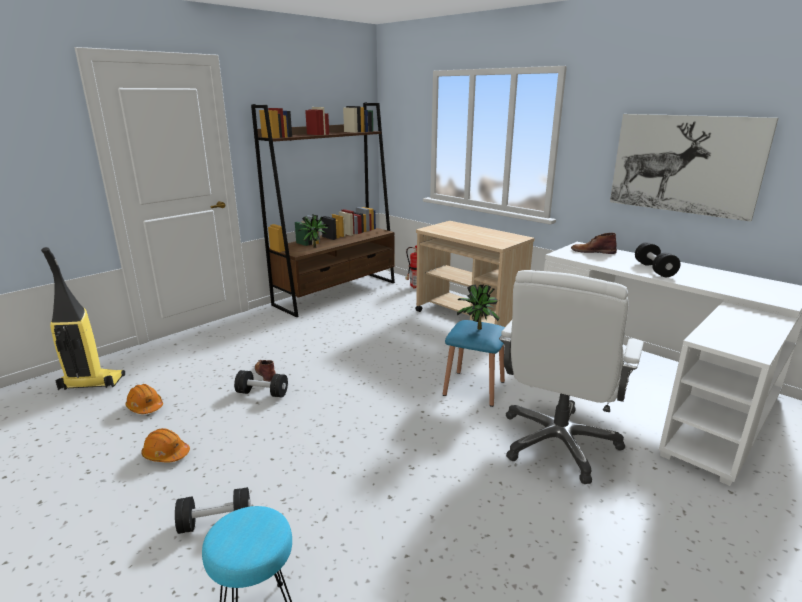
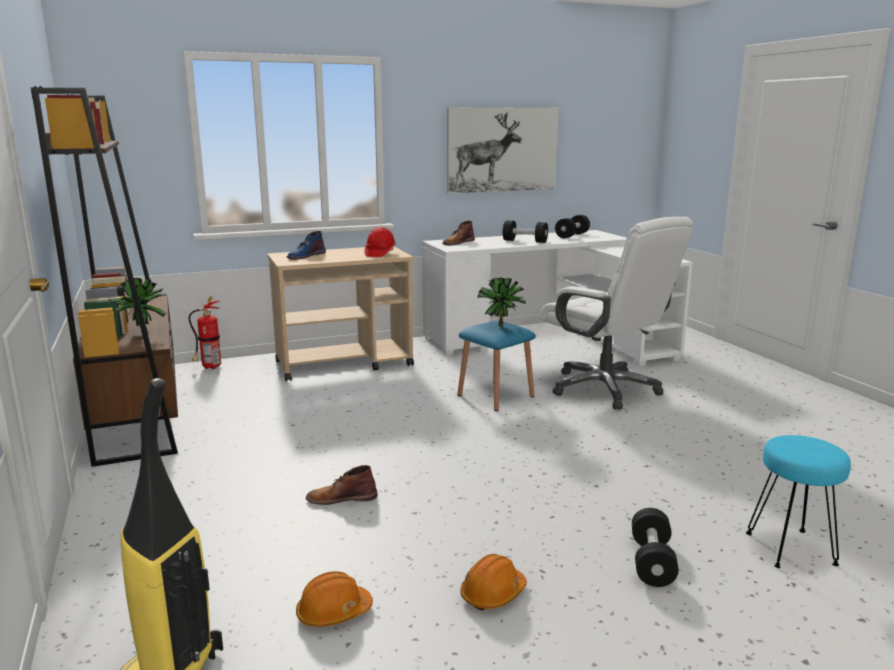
camera: 65 degrees left, 5 degrees down
black dumbbell [234,370,288,397] -> black dumbbell moved to [555,215,590,238]
none -> blue boot [287,231,326,260]
none -> red hard hat [364,227,396,257]

